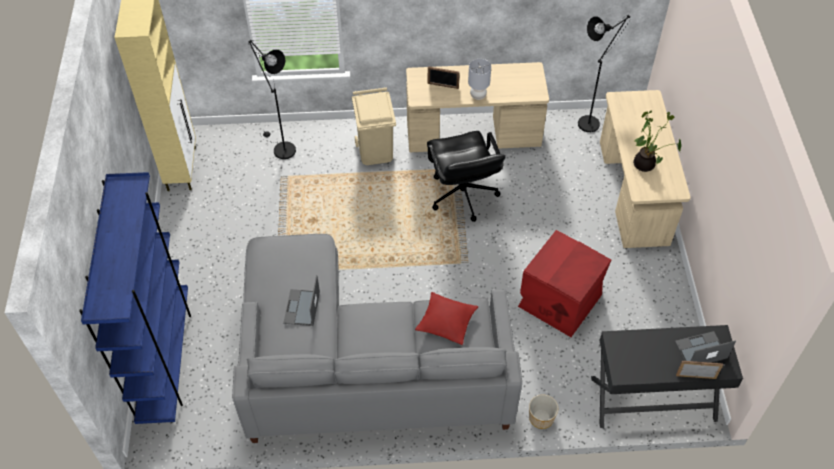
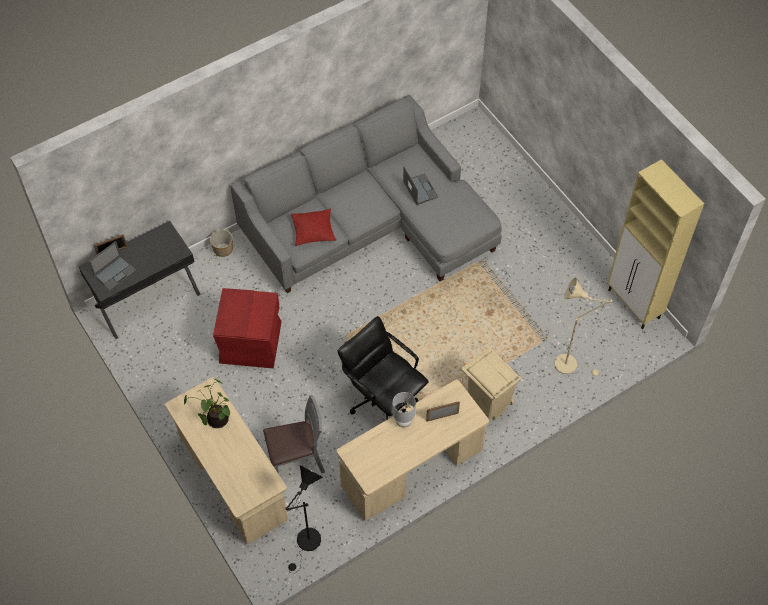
camera: 150 degrees right, 5 degrees up
blue bookcase [79,172,191,424] -> none
black floor lamp [248,40,296,159] -> beige floor lamp [555,277,612,376]
none -> grey chair [263,395,325,474]

